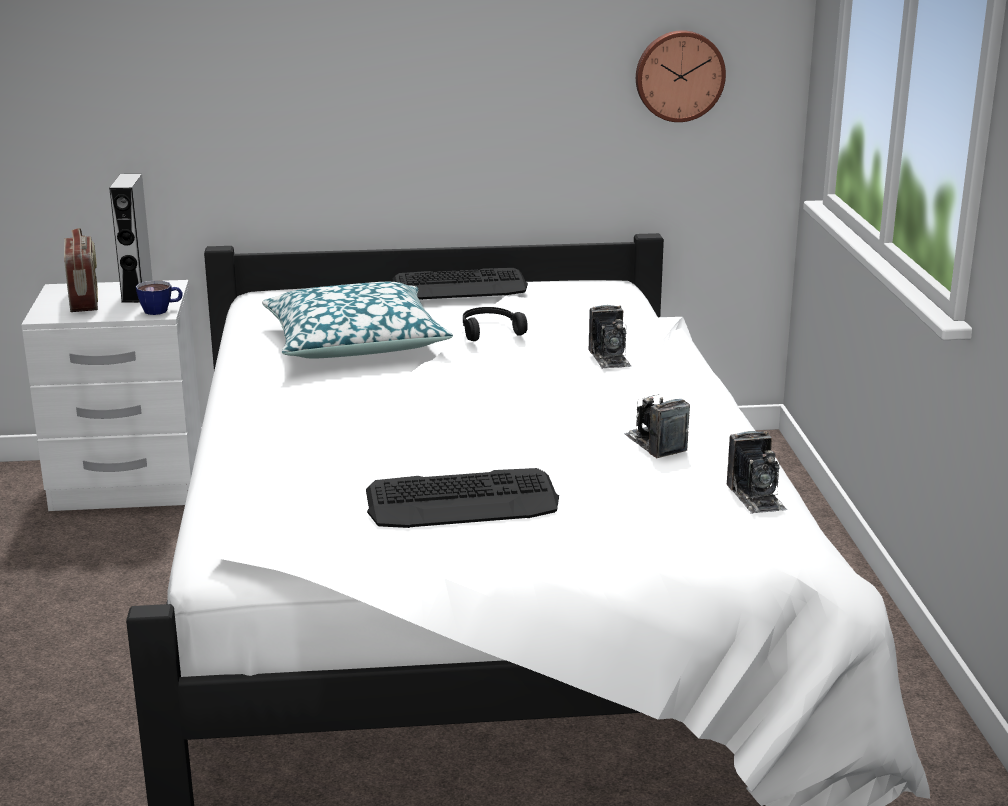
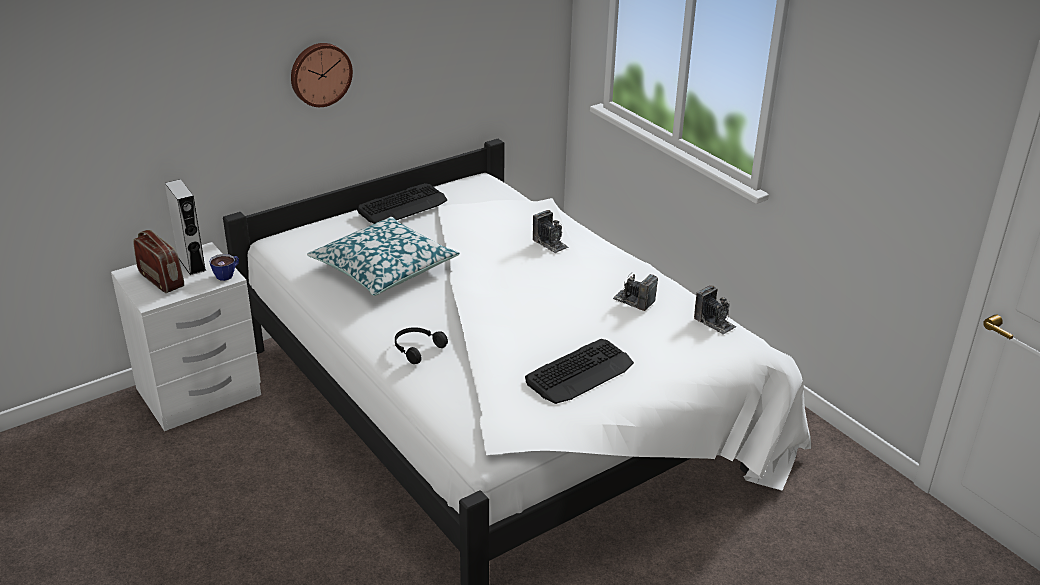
camera: 30 degrees left, 10 degrees up
black headphones [463,307,528,341] -> black headphones moved to [395,327,448,364]
wall clock [636,30,726,122] -> wall clock moved to [291,43,353,107]

